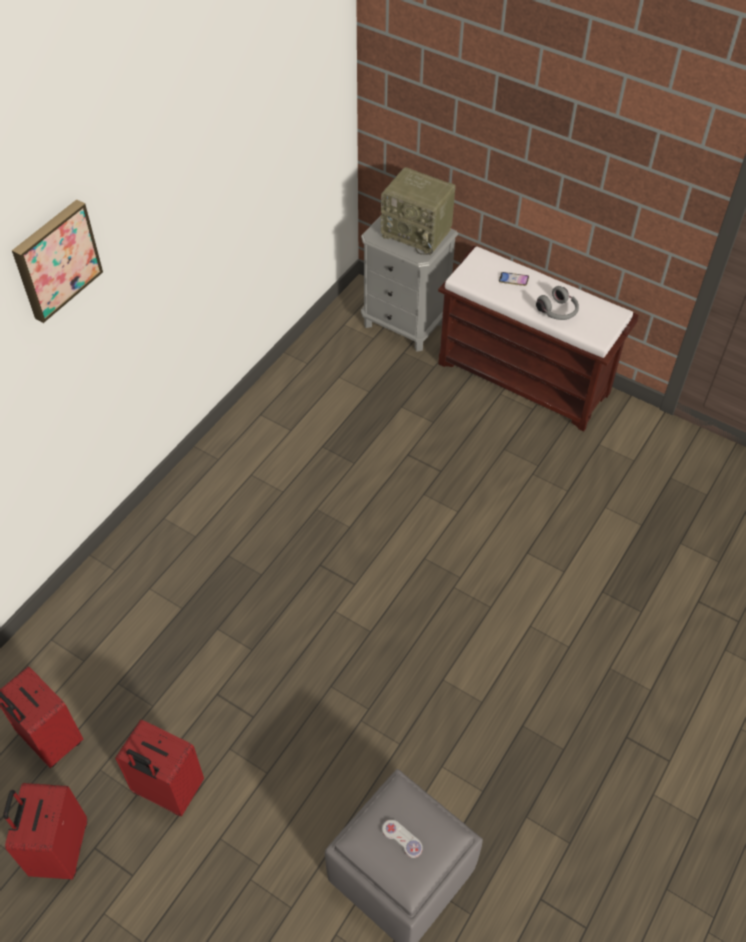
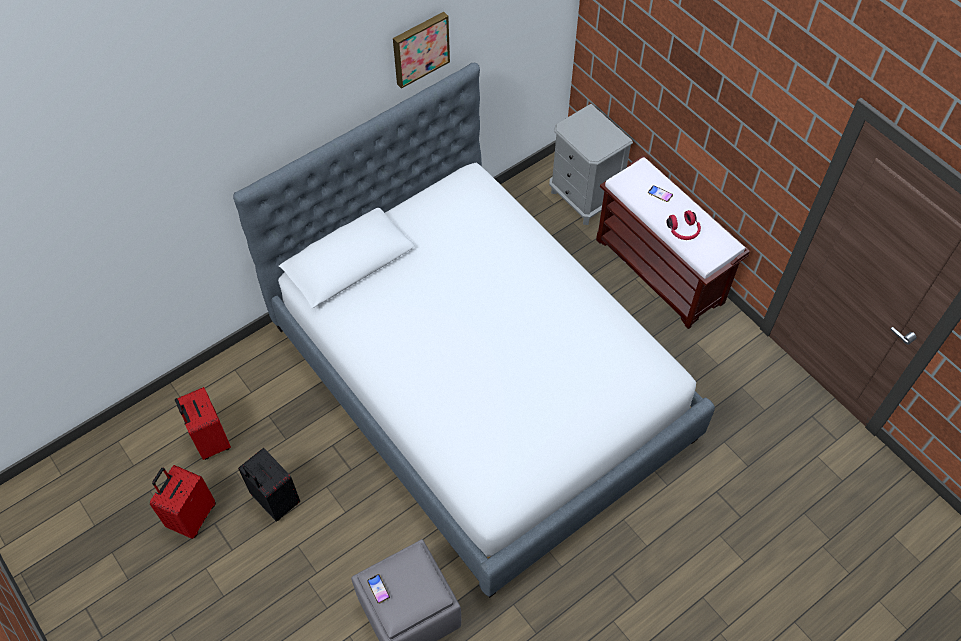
camera: 20 degrees right, 5 degrees up
picture [12,199,103,323] -> picture moved to [393,12,450,89]
red suitcase [115,720,204,816] -> black suitcase [238,448,300,522]
radio [381,167,456,255] -> none
white game controller [382,820,423,858] -> none
grey headphones [536,286,579,320] -> red headphones [667,210,701,240]
none -> bed [233,63,715,598]
none -> phone [367,574,390,604]

